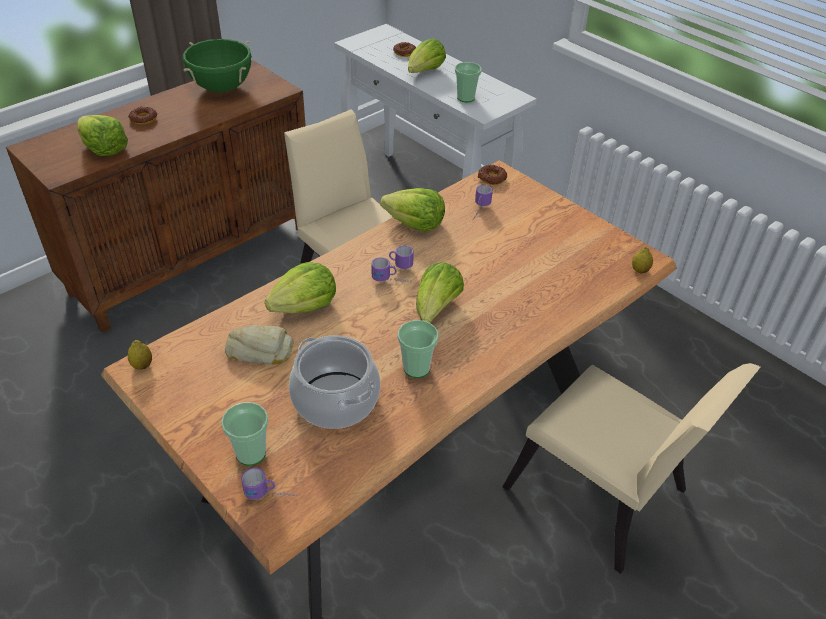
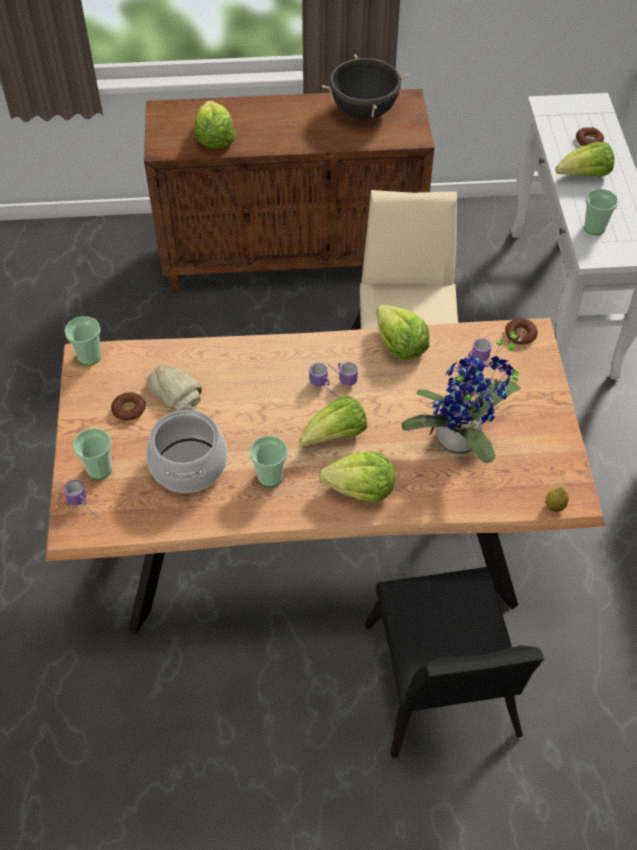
camera: 40 degrees right, 10 degrees up
donut [128,107,157,125] -> donut moved to [111,392,146,421]
lemon [128,340,152,370] -> cup [65,316,101,366]
green cooking pot [183,39,252,92] -> black cooking pot [322,54,409,120]
lettuce [265,262,336,313] -> lettuce moved to [319,452,395,502]
beige chair [503,363,760,574] -> black chair [365,567,544,758]
none -> potted plant [402,328,524,463]

